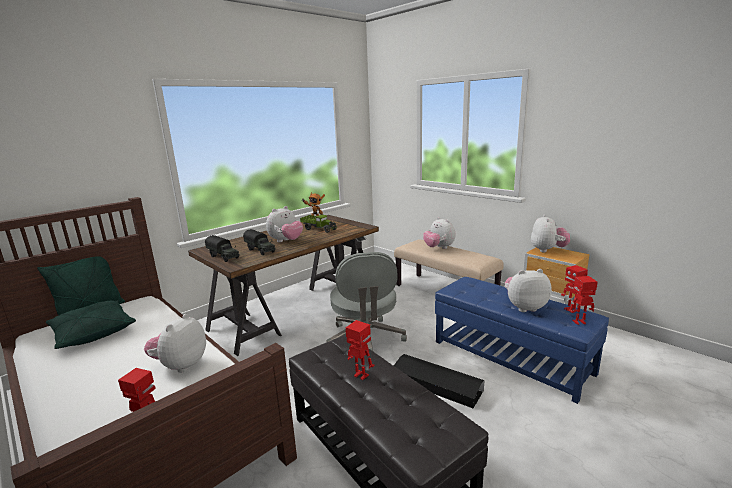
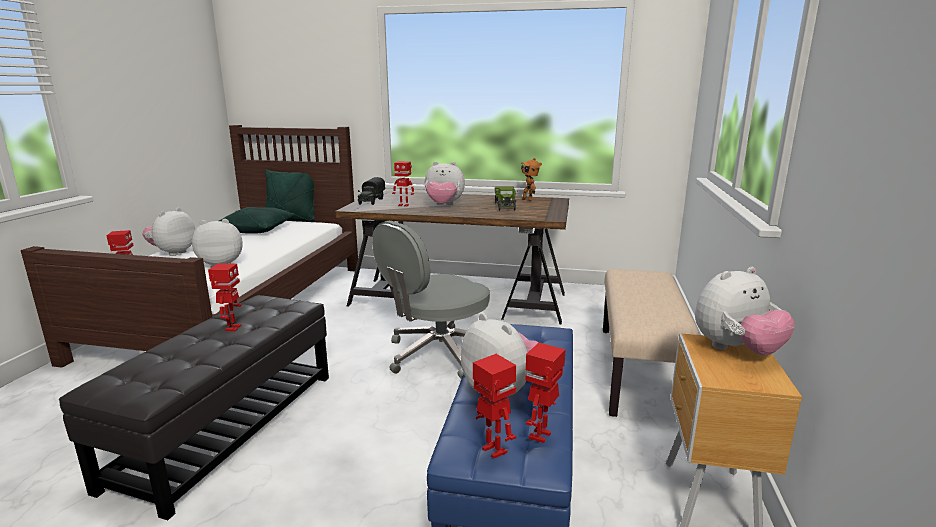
camera: 55 degrees right, 0 degrees up
toy truck [243,229,276,255] -> toy robot [392,161,414,207]
black storage box [394,354,484,408] -> none
plush toy [423,217,455,249] -> plush toy moved to [142,208,195,256]

